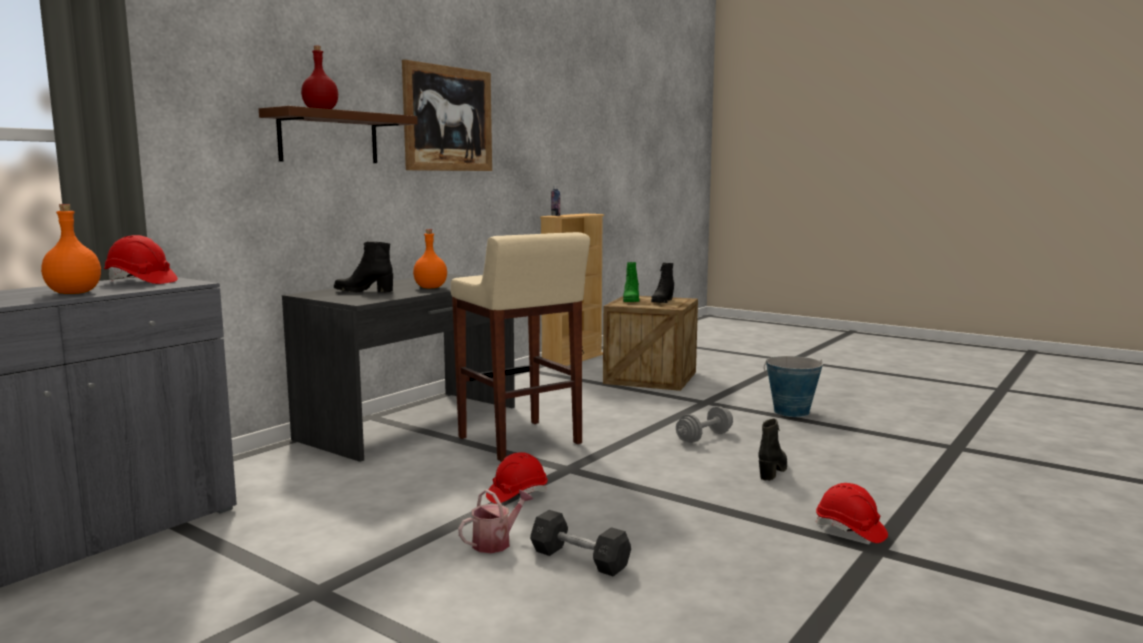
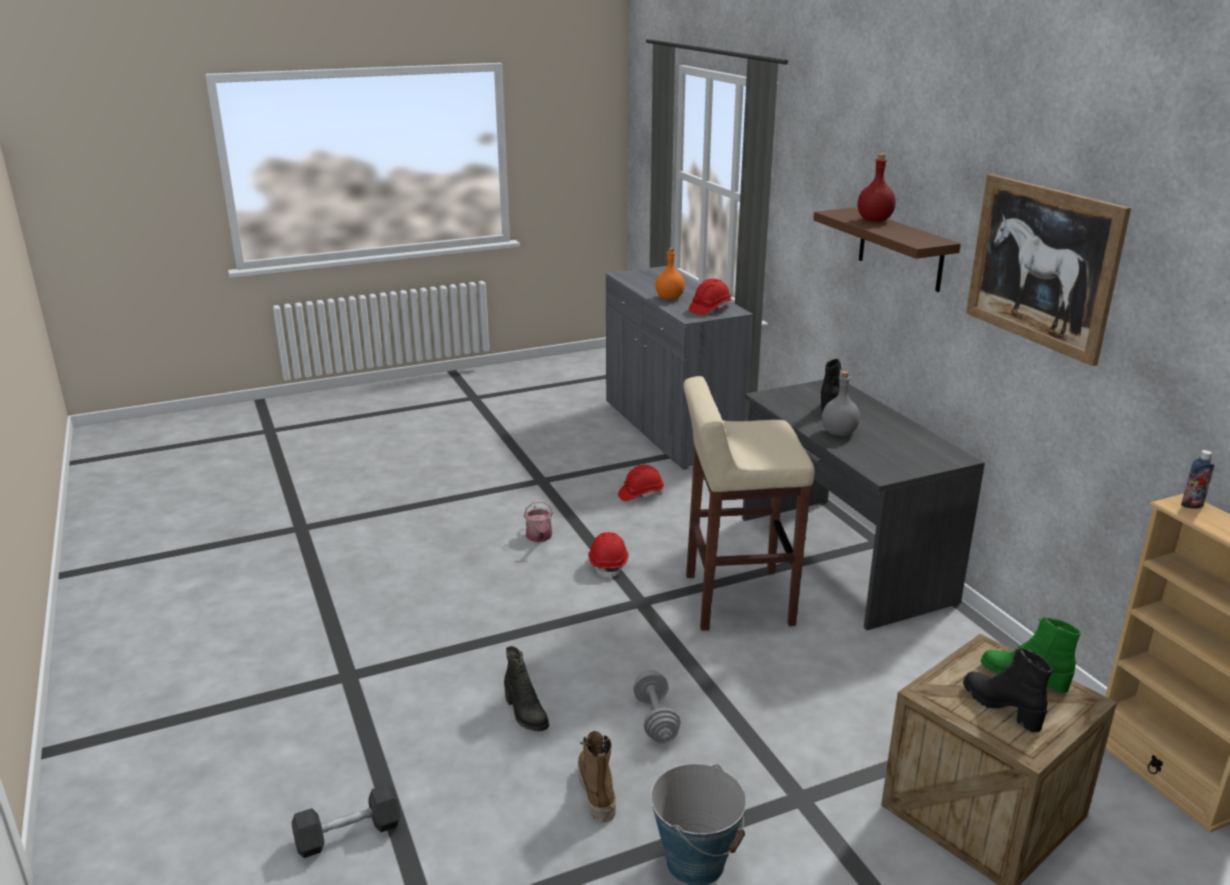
camera: 120 degrees right, 15 degrees up
orange bottle [413,229,447,288] -> grey bottle [822,371,860,436]
grey dumbbell [530,510,631,576] -> grey dumbbell moved to [292,784,401,858]
red hard hat [816,483,888,543] -> red hard hat moved to [618,465,664,501]
none -> boot [578,731,616,823]

